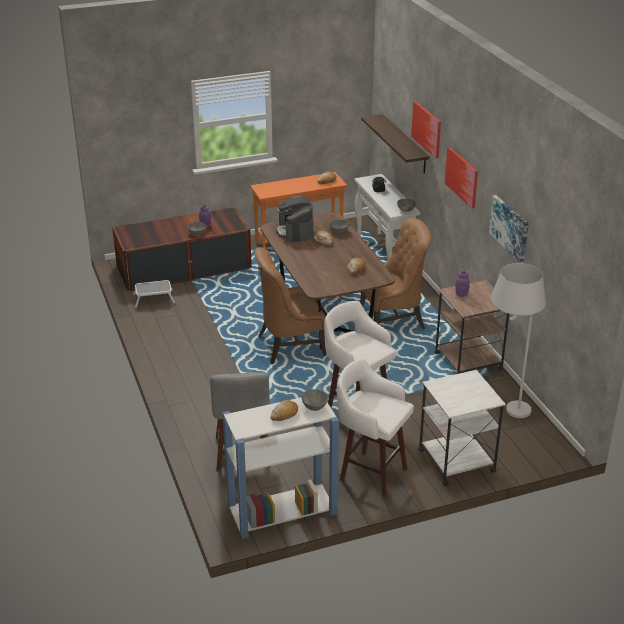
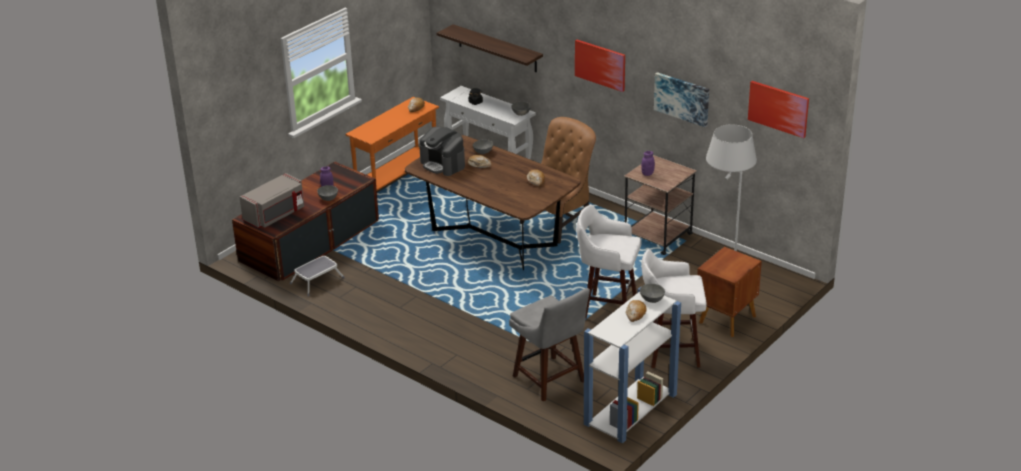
camera: 30 degrees left, 0 degrees up
brown chair [255,247,327,364] -> none
picture [411,101,441,158] -> picture moved to [748,81,809,138]
white cart [419,370,506,486] -> brown nightstand [697,247,762,337]
none -> grey microwave [240,173,304,228]

